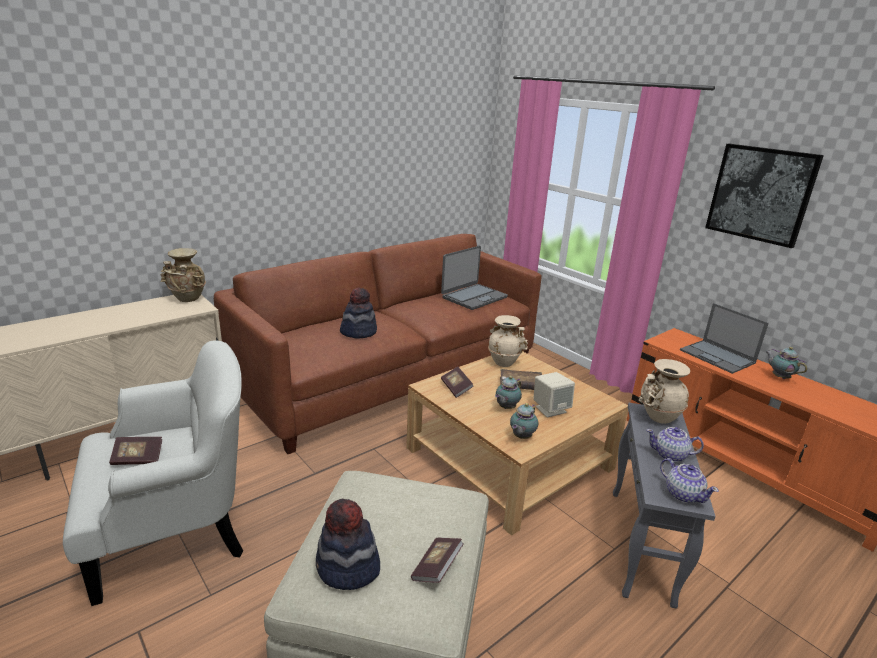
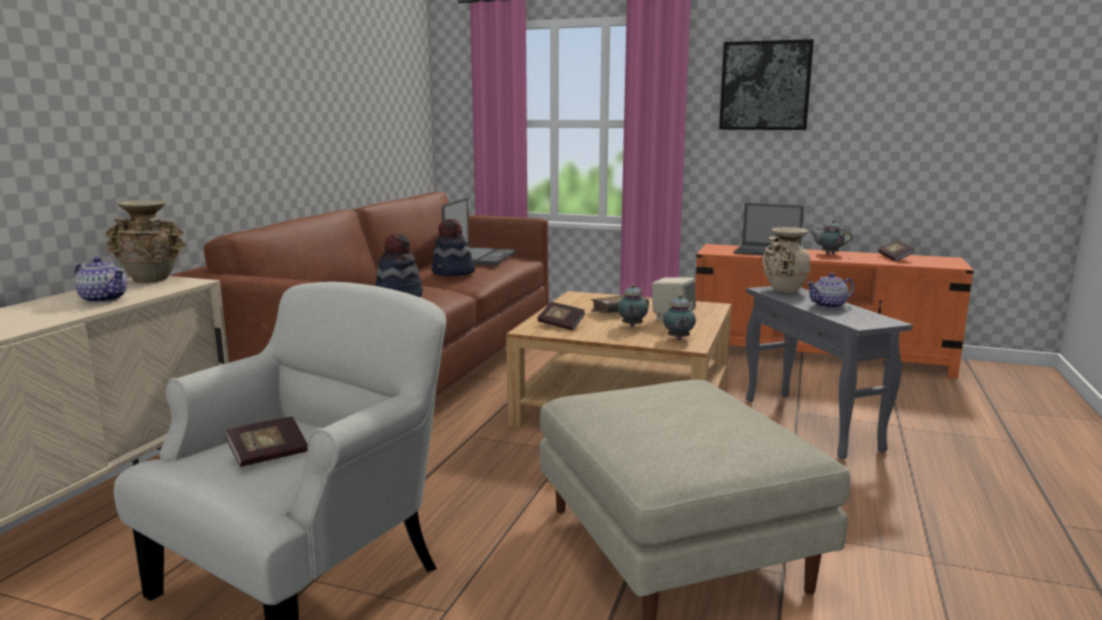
camera: 30 degrees left, 10 degrees down
hat [316,499,380,590] -> hat moved to [432,219,475,276]
book [411,538,464,583] -> book moved to [878,240,916,262]
beige vase [488,315,528,367] -> none
teapot [660,458,719,503] -> teapot moved to [75,257,127,303]

